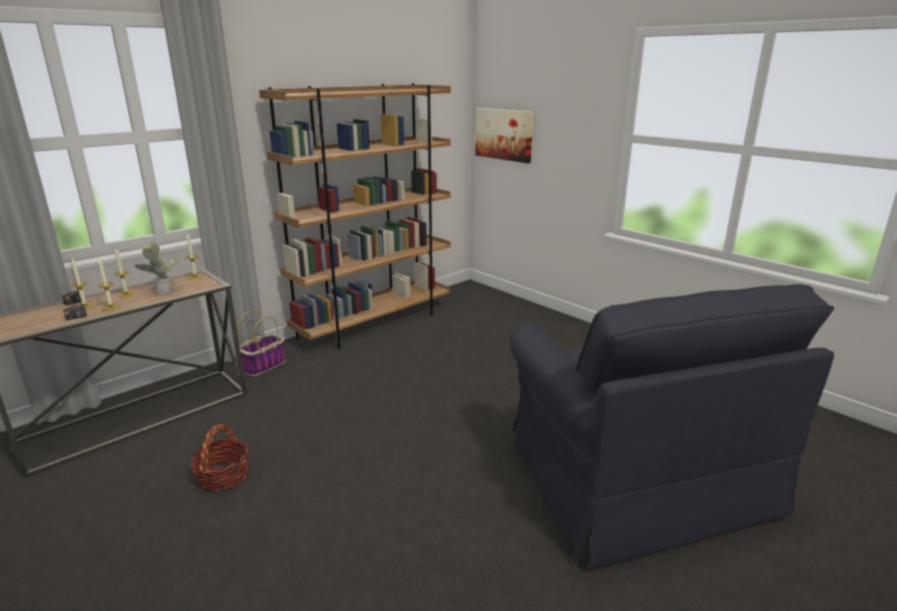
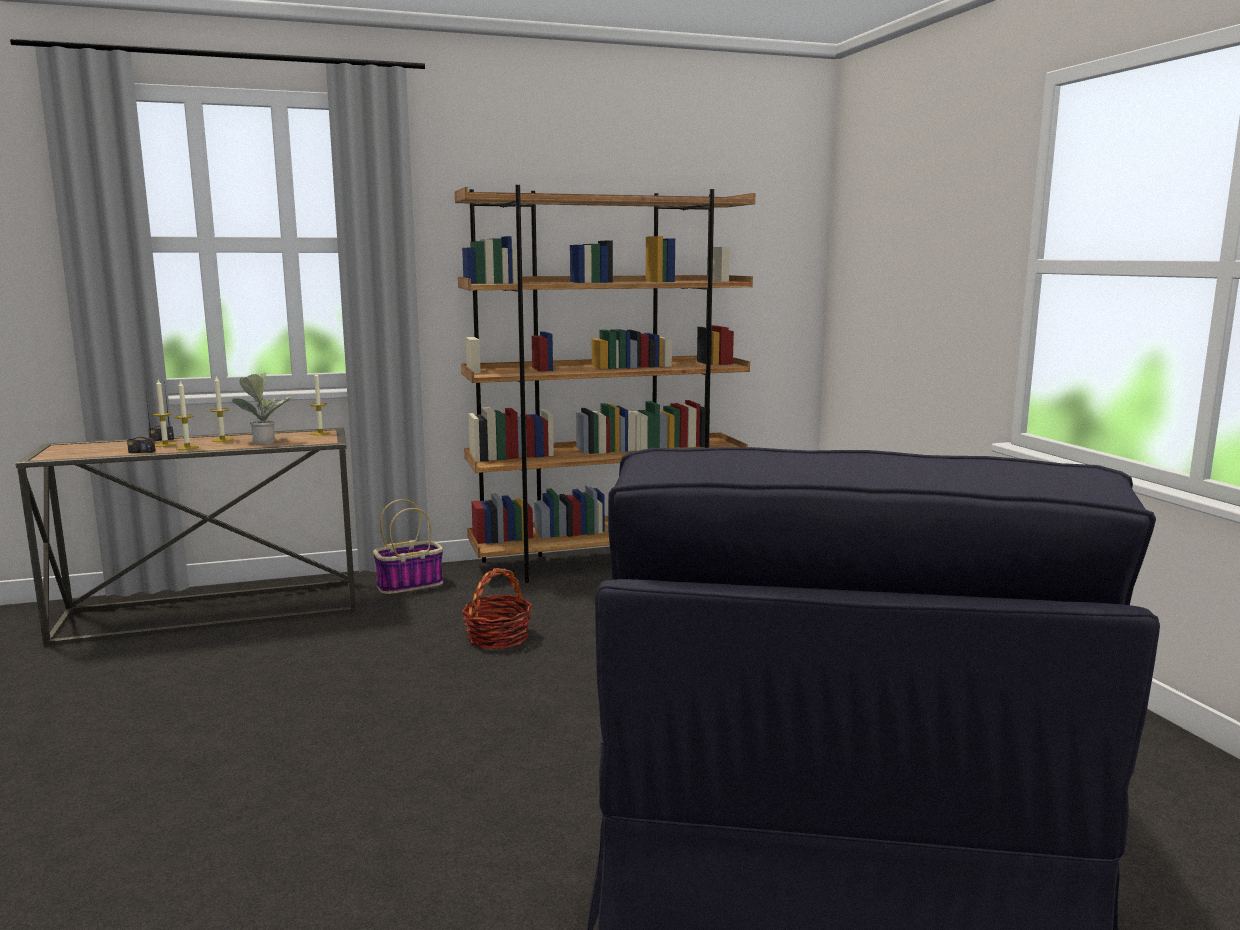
camera: 25 degrees right, 10 degrees down
basket [191,424,249,491] -> basket moved to [462,568,532,649]
picture [475,108,533,163] -> none

